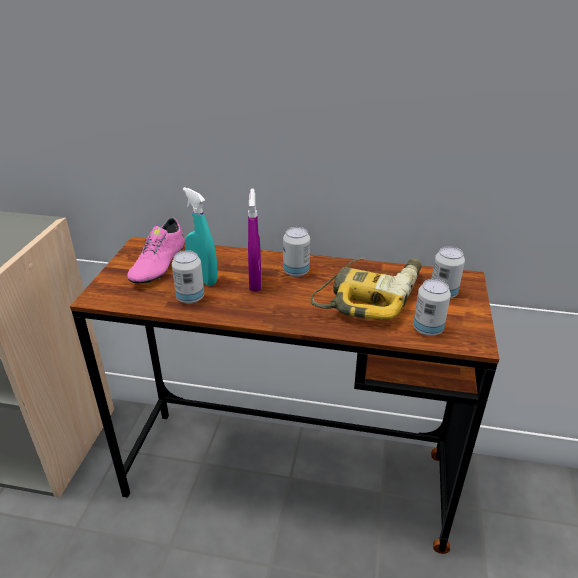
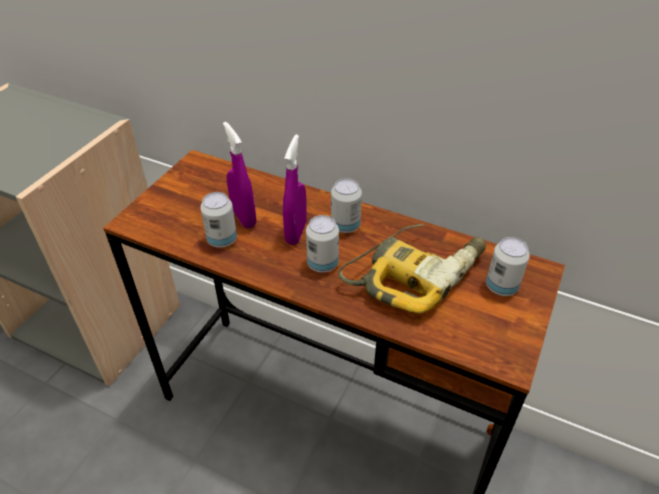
camera: 15 degrees right, 10 degrees up
pink shoe [127,217,185,284] -> none
turquoise spray bottle [183,187,218,286] -> purple spray bottle [223,122,256,228]
can [413,279,451,336] -> can moved to [306,215,339,273]

